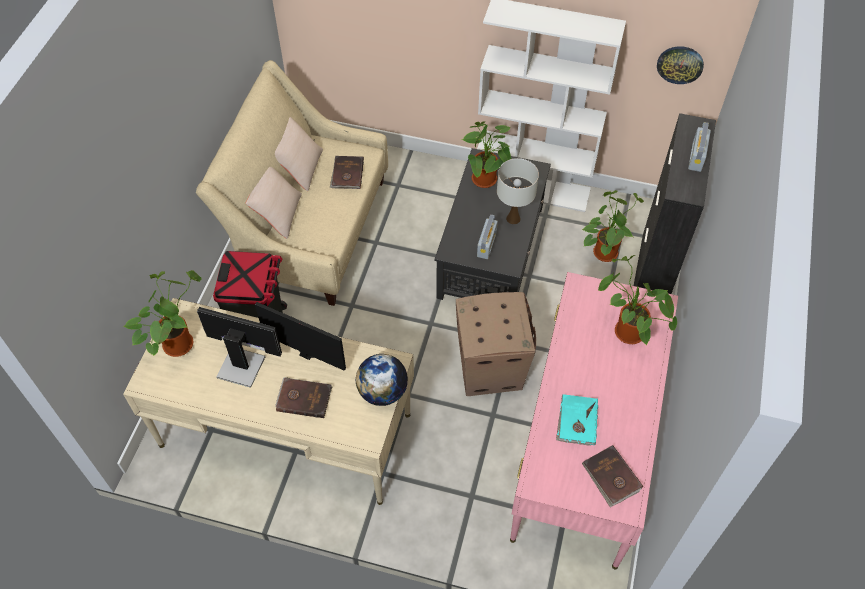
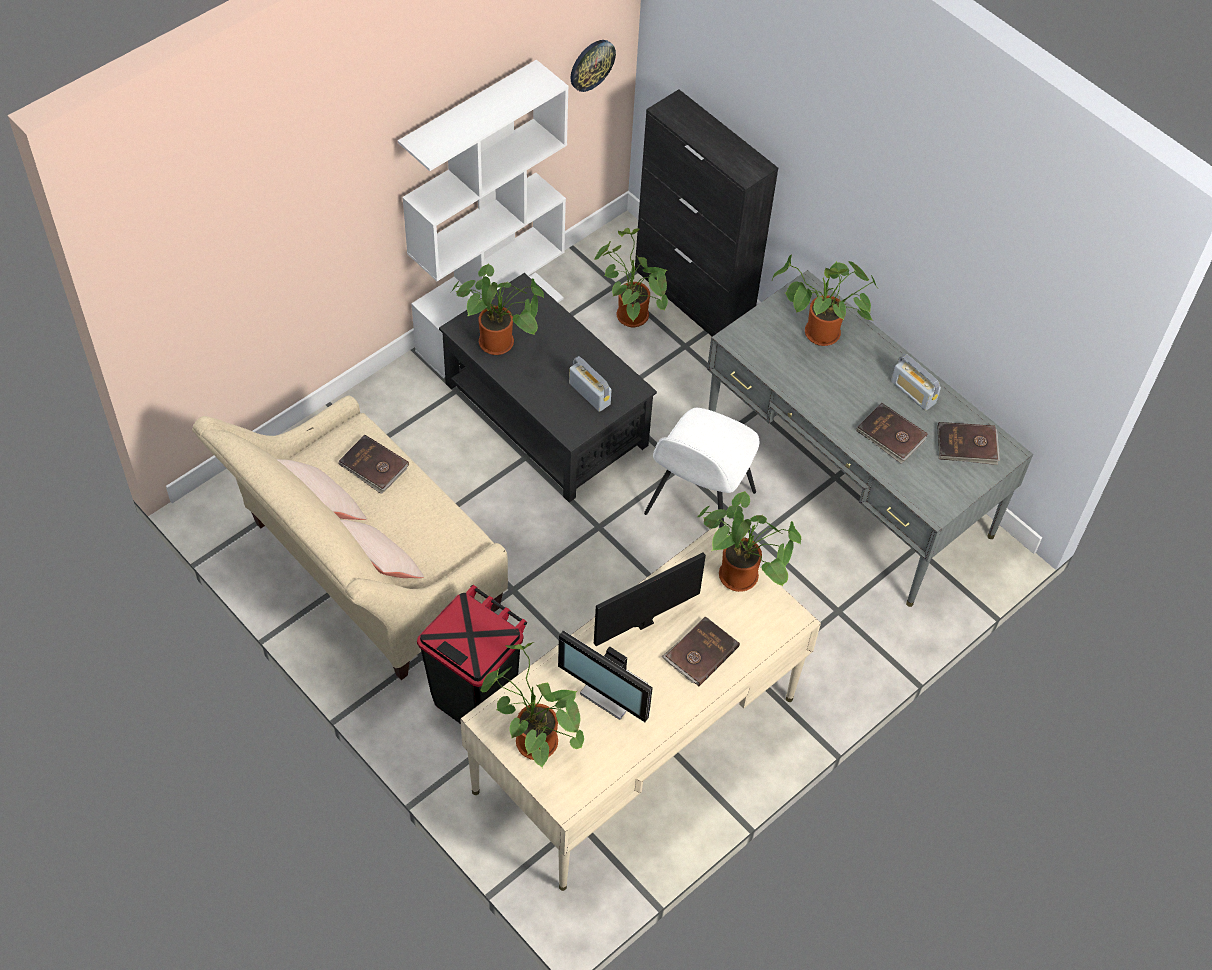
camera: 60 degrees left, 0 degrees up
monitor [197,307,282,388] -> monitor turned 105 degrees counterclockwise [558,630,653,722]
globe [356,354,408,406] -> potted plant [698,490,801,592]
cardboard box [456,292,536,396] -> white chair [644,408,759,528]
white table lamp [497,158,539,224] -> none
pink desk [510,272,678,569] -> grey desk [707,270,1033,607]
turquoise book [556,394,598,446] -> brown book [856,403,927,464]
radio [688,122,711,172] -> radio moved to [891,354,941,411]

